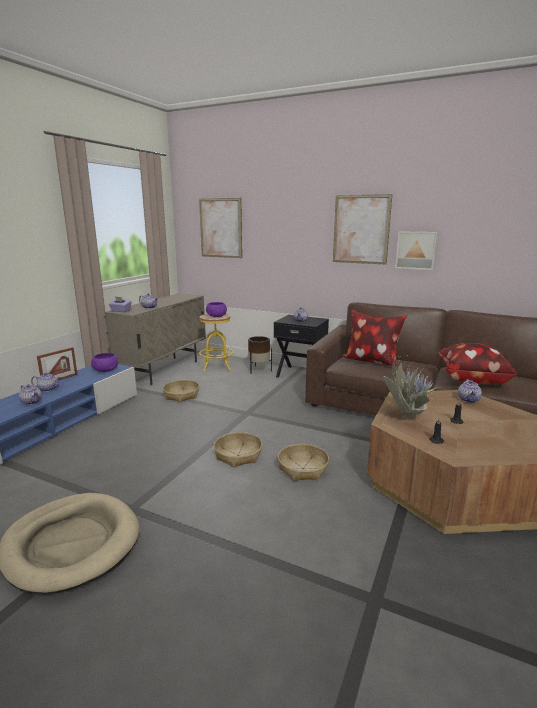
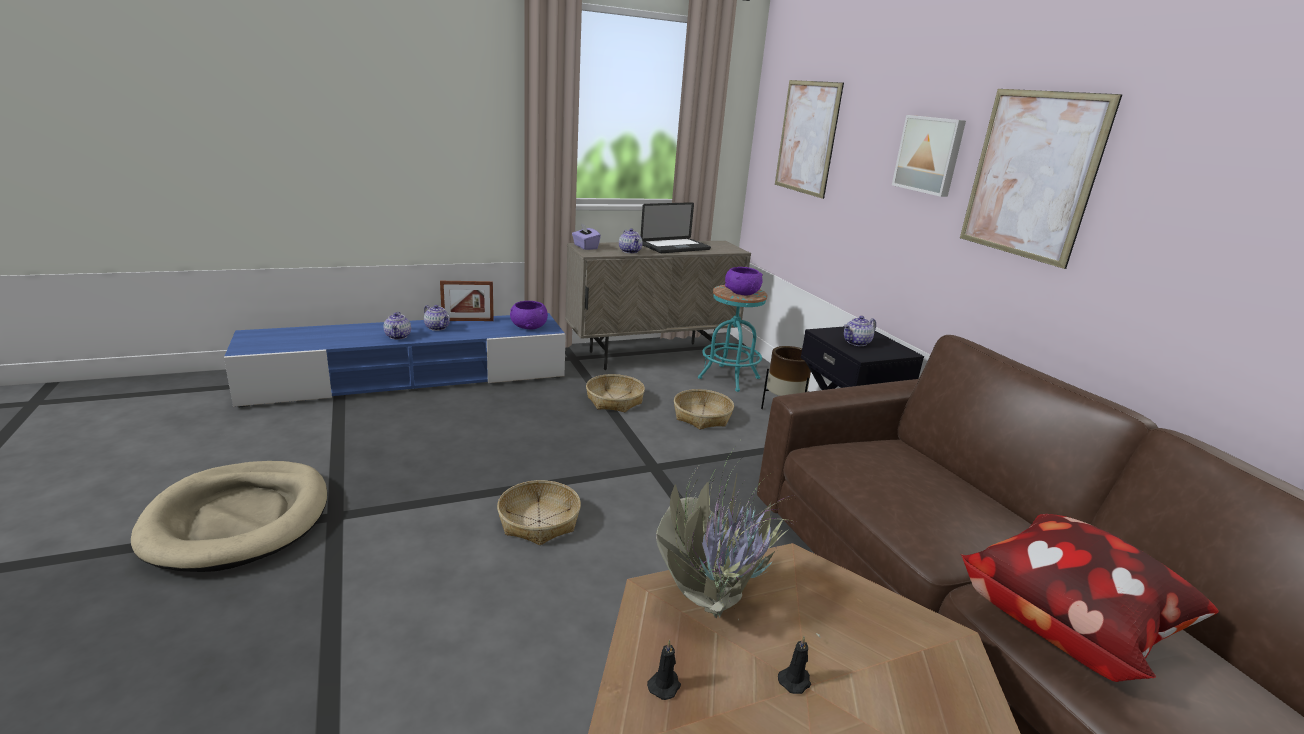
camera: 40 degrees right, 5 degrees up
yellow stool [199,314,234,372] -> turquoise stool [698,285,767,392]
basket [278,444,329,481] -> basket moved to [674,389,734,429]
pillow [342,310,407,366] -> none
picture [395,231,438,270] -> picture moved to [892,115,966,197]
teapot [458,379,482,403] -> none
none -> laptop [641,202,711,253]

